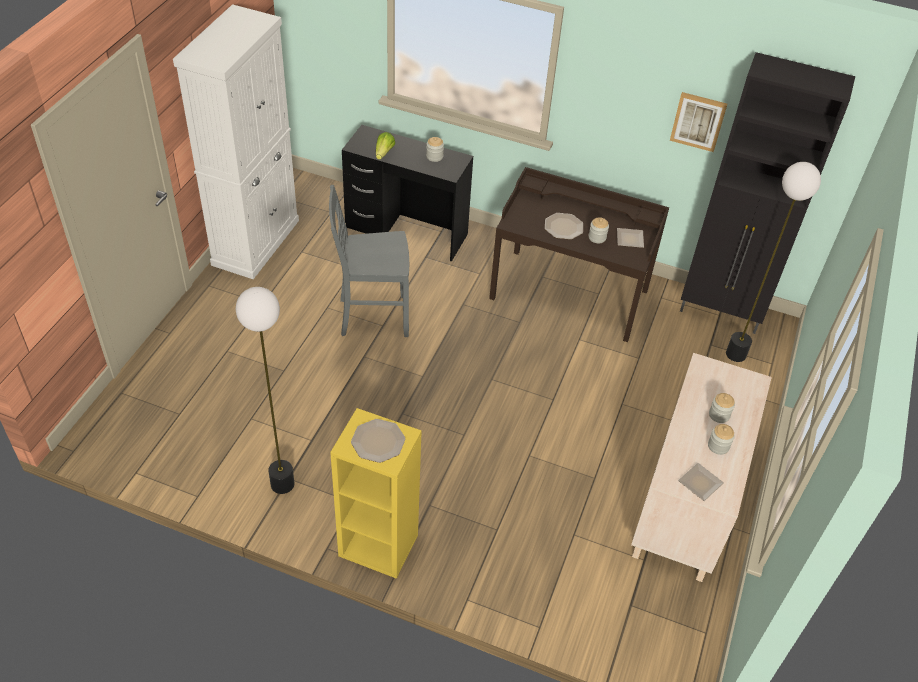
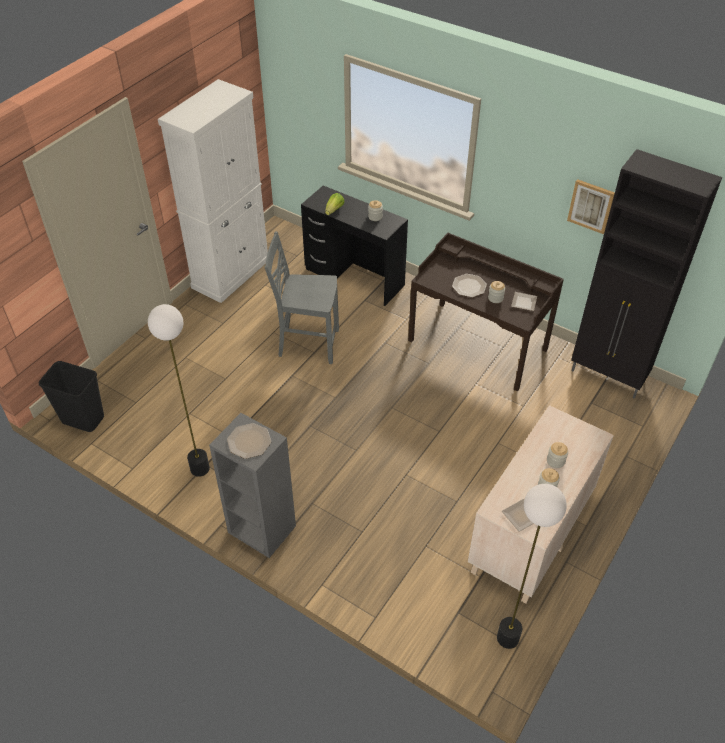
camera: 15 degrees right, 0 degrees up
yellow bookcase [330,408,422,579] -> grey bookcase [209,413,296,558]
floor lamp [726,162,821,362] -> floor lamp moved to [497,484,567,649]
none -> black trash can [39,361,104,432]

